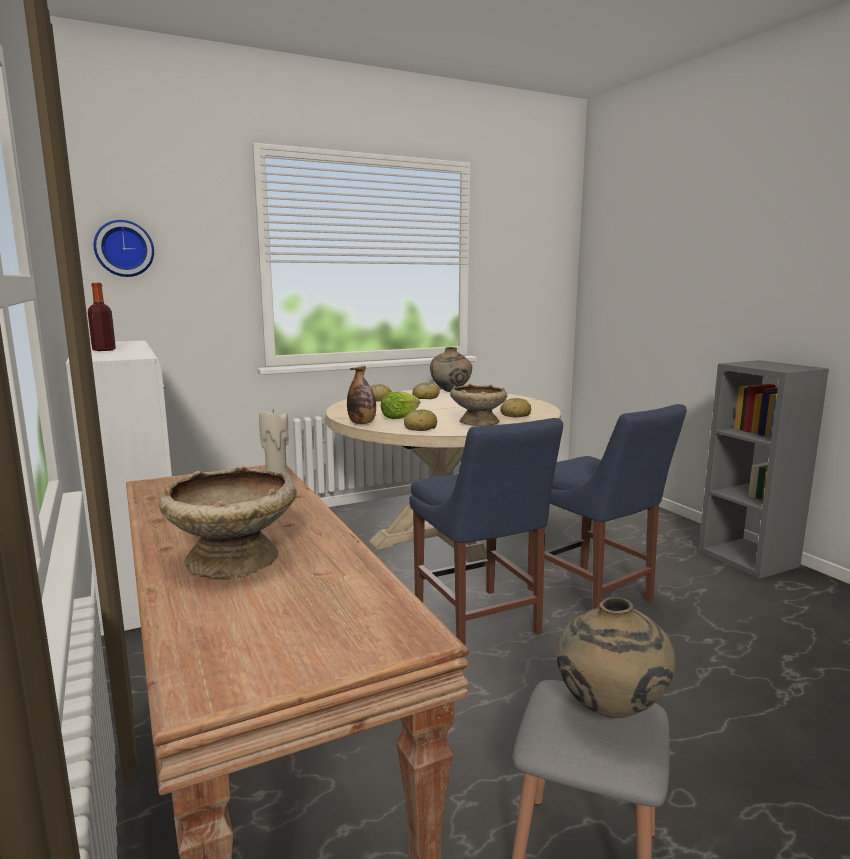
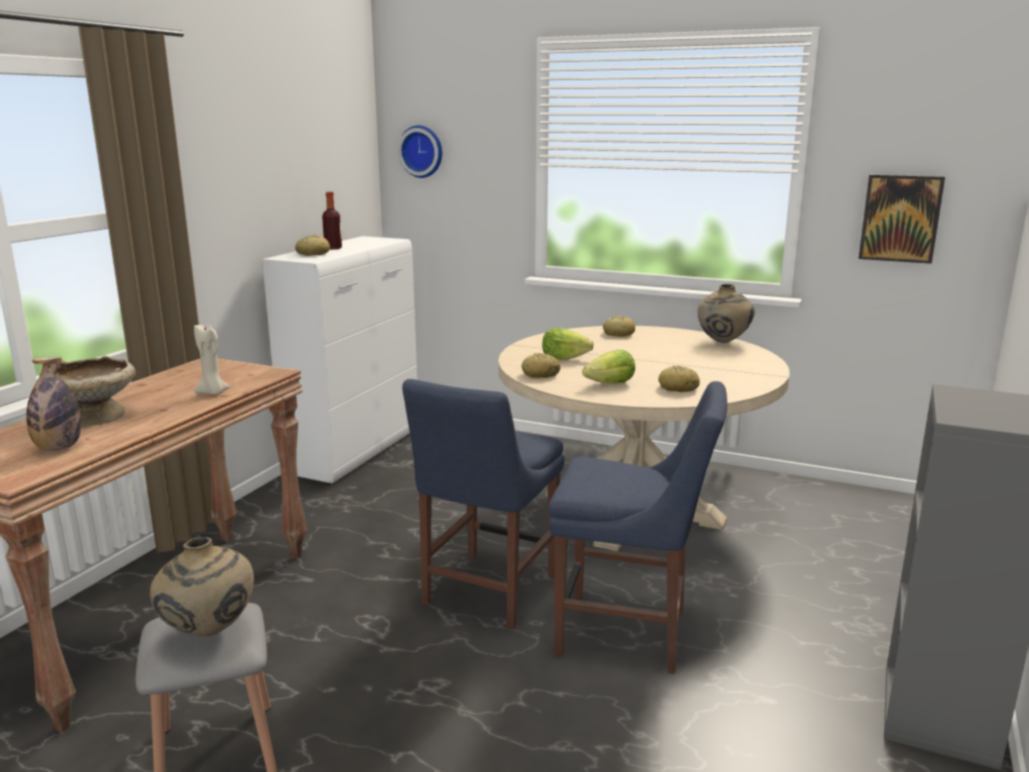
camera: 50 degrees right, 5 degrees up
bottle [347,366,376,424] -> bottle moved to [26,357,81,451]
bread [412,382,440,399] -> bread moved to [295,235,330,256]
beige bowl [450,384,508,426] -> lettuce [582,350,635,383]
blue chair [527,404,687,609] -> blue chair turned 90 degrees counterclockwise [549,381,727,674]
none -> picture [858,174,945,264]

